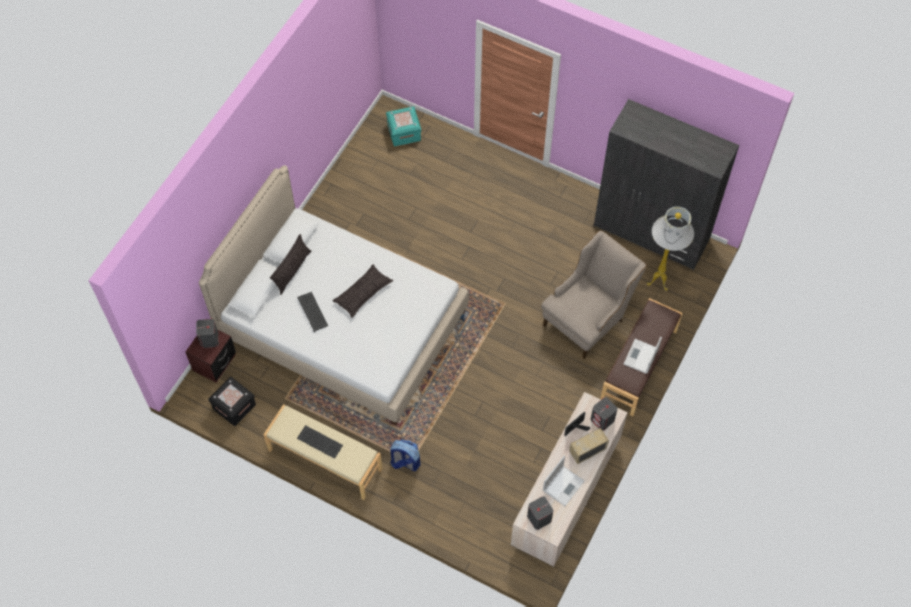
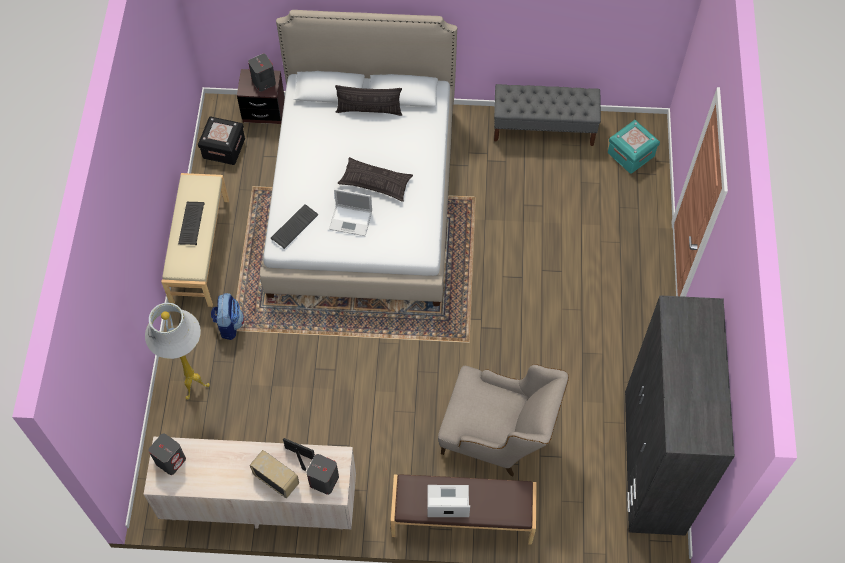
camera: 65 degrees right, 0 degrees up
keyboard [298,292,328,332] -> keyboard moved to [271,204,319,249]
laptop [543,456,585,506] -> laptop moved to [329,189,372,236]
white floor lamp [647,206,694,291] -> white floor lamp moved to [145,303,210,400]
none -> grey bench [494,84,601,146]

